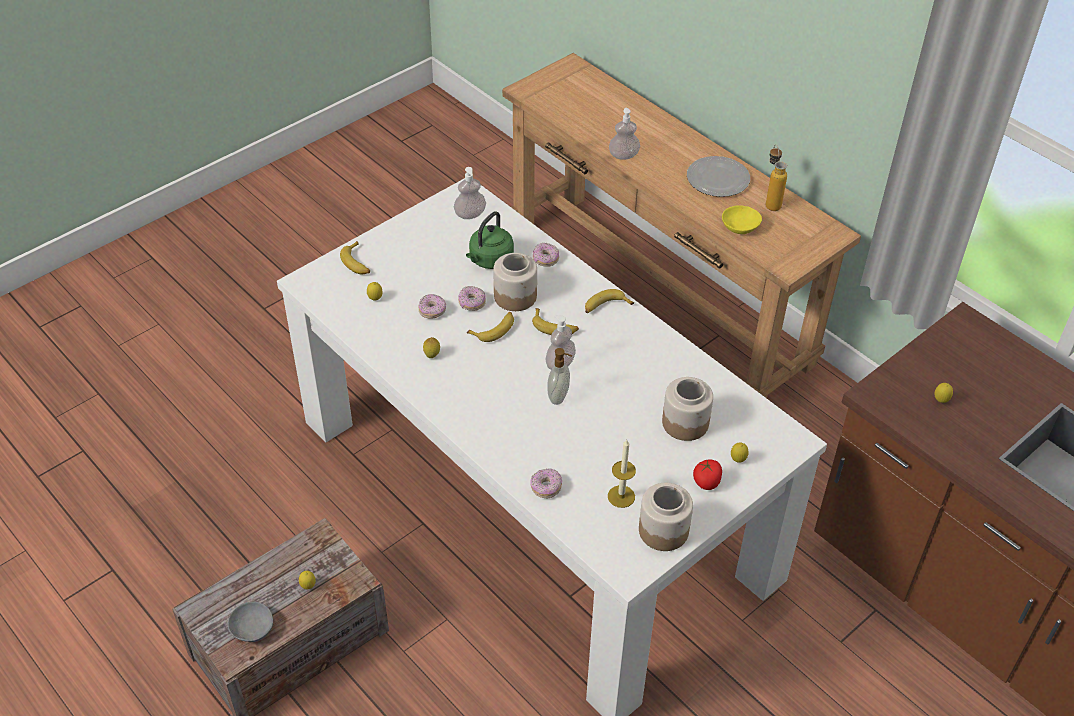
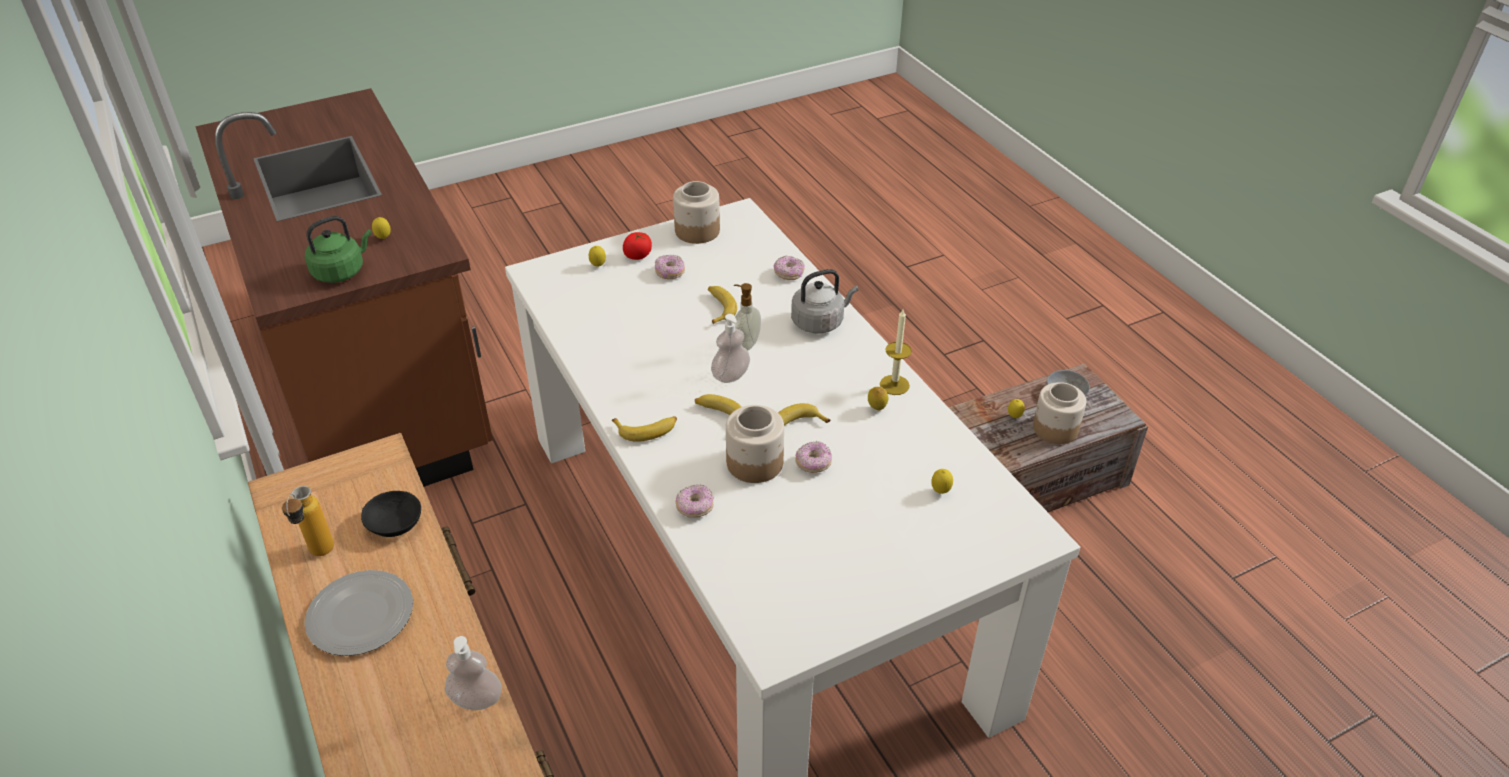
camera: 165 degrees left, 5 degrees down
banana [340,241,370,275] -> banana moved to [708,286,737,324]
donut [418,294,446,319] -> donut moved to [655,255,685,279]
soap dispenser [454,167,486,219] -> none
green kettle [466,212,514,269] -> green kettle moved to [305,216,372,283]
candle [608,440,636,508] -> candle moved to [880,310,912,395]
jar [662,377,713,441] -> jar moved to [1033,382,1086,444]
yellow bowl [722,205,762,234] -> black bowl [361,491,421,537]
none -> grey kettle [791,269,859,333]

